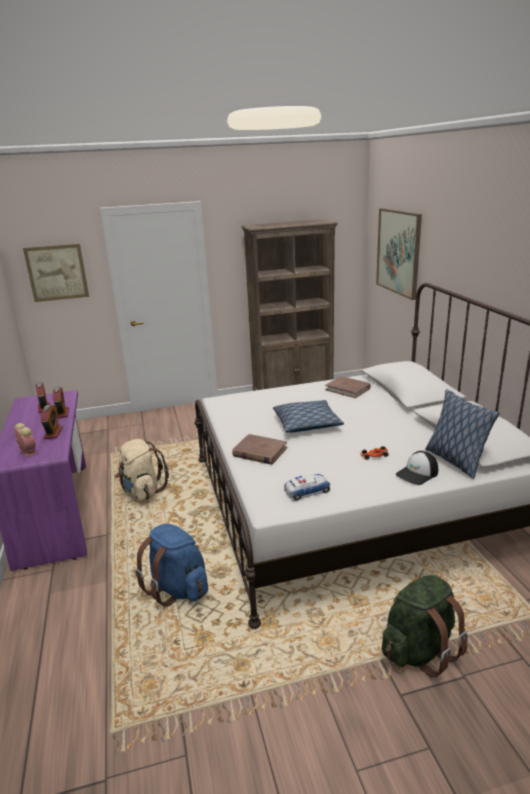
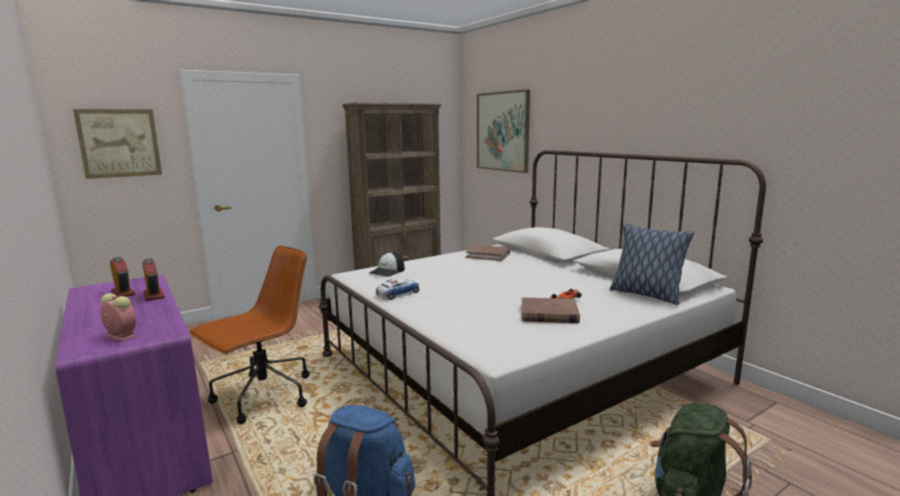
camera: 20 degrees left, 10 degrees down
alarm clock [41,405,63,439] -> none
beige backpack [115,439,169,501] -> brown office chair [189,246,309,424]
brown book [232,434,287,465] -> brown book moved to [521,297,580,323]
pillow [273,400,344,433] -> none
toy car [284,474,330,501] -> toy car moved to [375,279,419,300]
cap [396,451,438,485] -> cap moved to [369,252,405,277]

